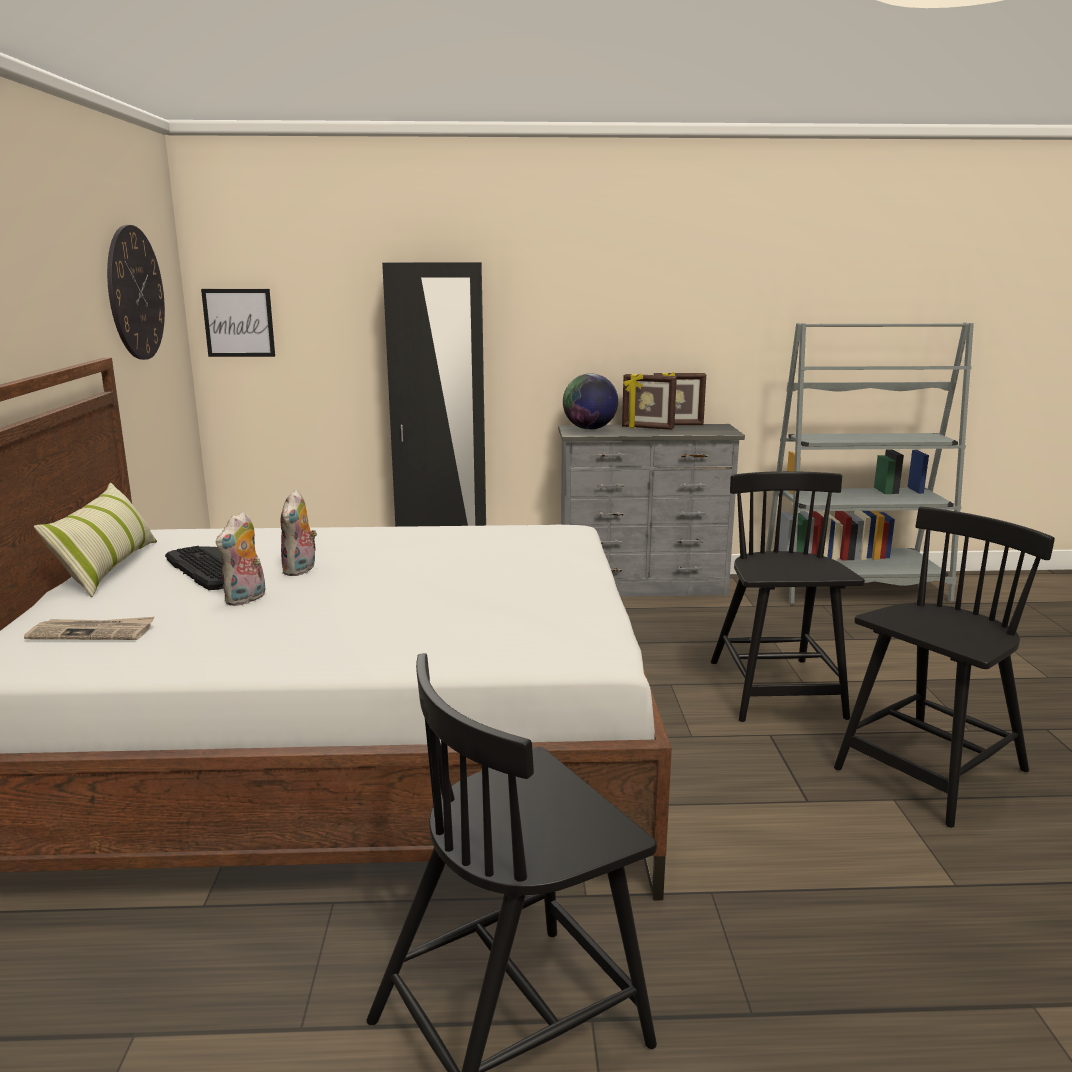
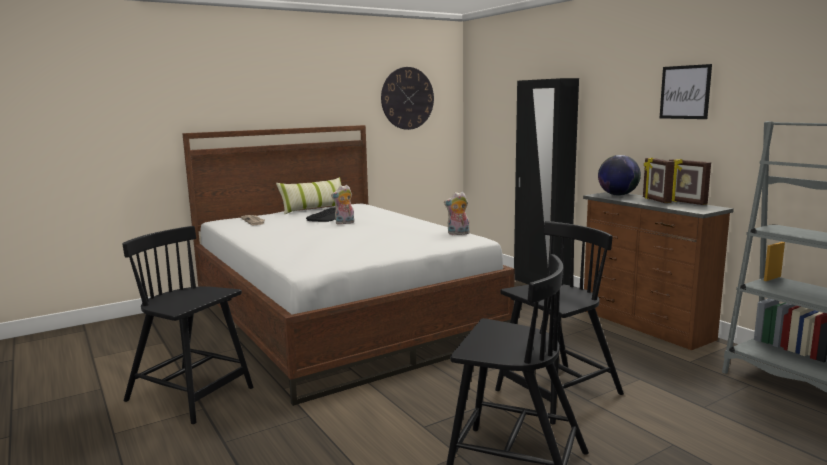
camera: 60 degrees right, 5 degrees down
picture [201,289,275,357] -> picture moved to [660,64,712,119]
plush toy [216,512,266,606] -> plush toy moved to [444,192,469,235]
grey dresser [558,424,745,597] -> brown dresser [583,192,734,350]

